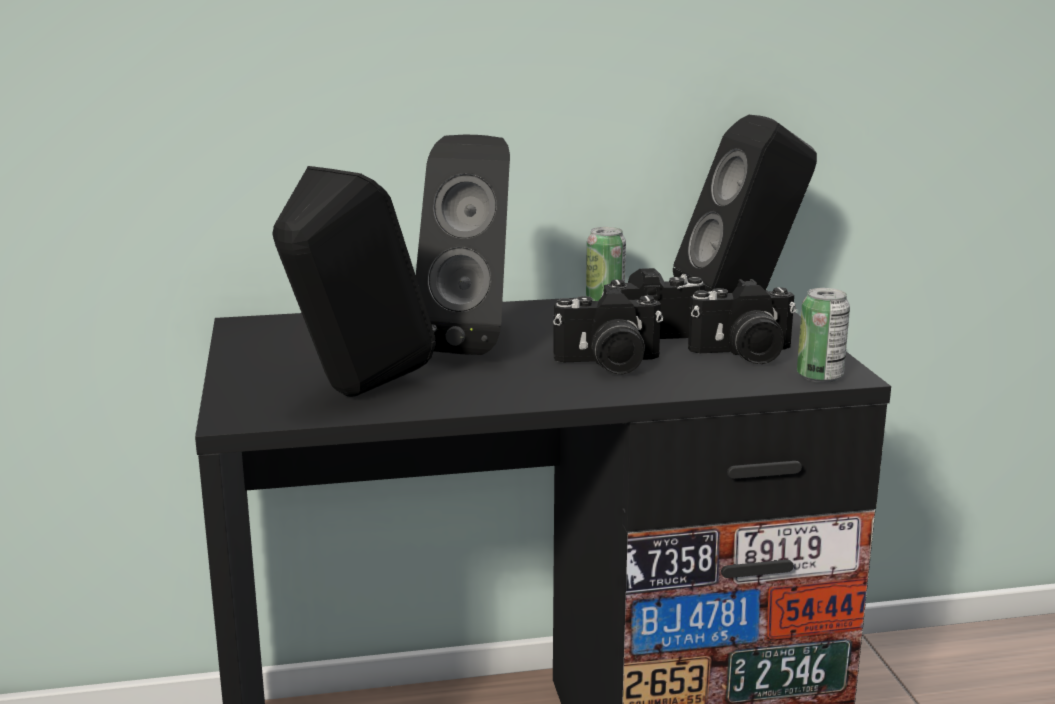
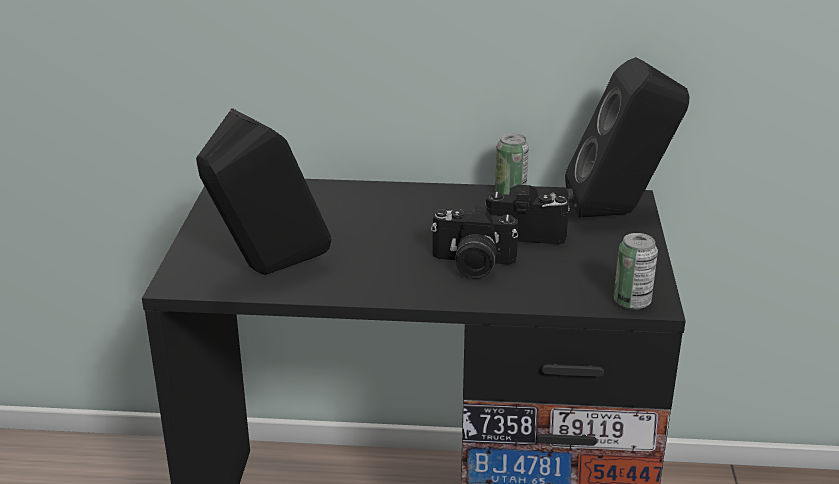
camera: 15 degrees right, 10 degrees up
black speaker [416,135,510,355] -> none
camera [688,279,796,364] -> none

